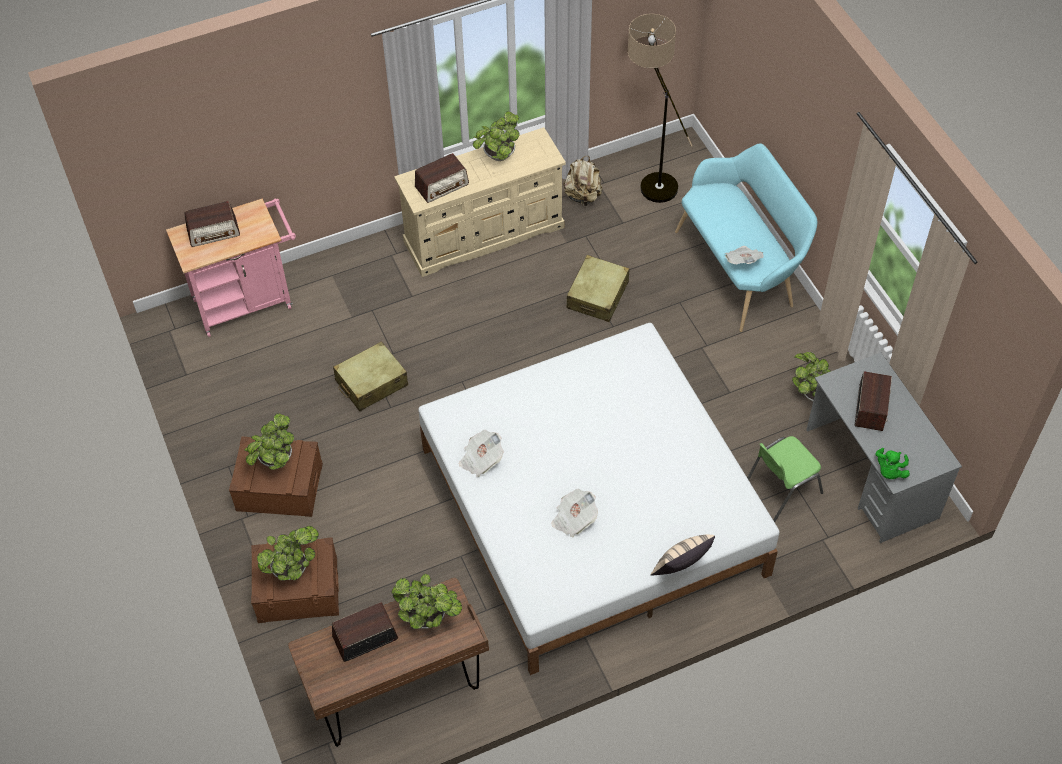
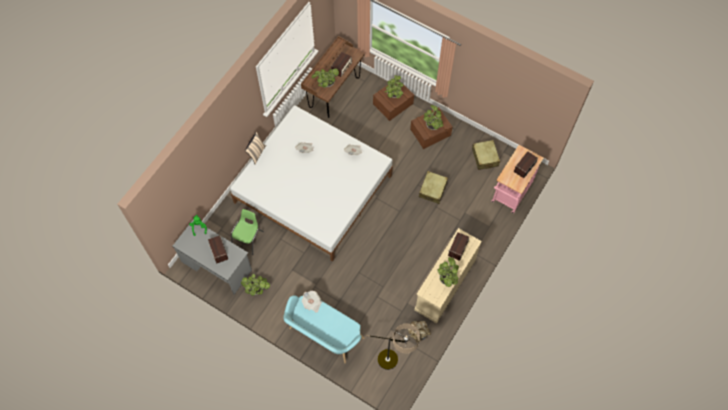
camera: 145 degrees right, 10 degrees up
beige suitcase [567,255,630,322] -> beige suitcase moved to [472,140,500,170]

